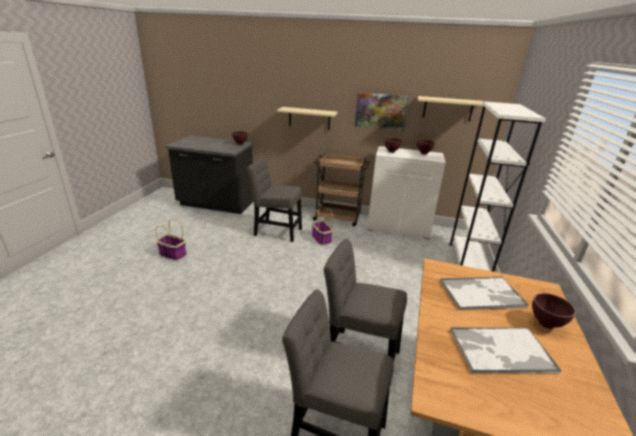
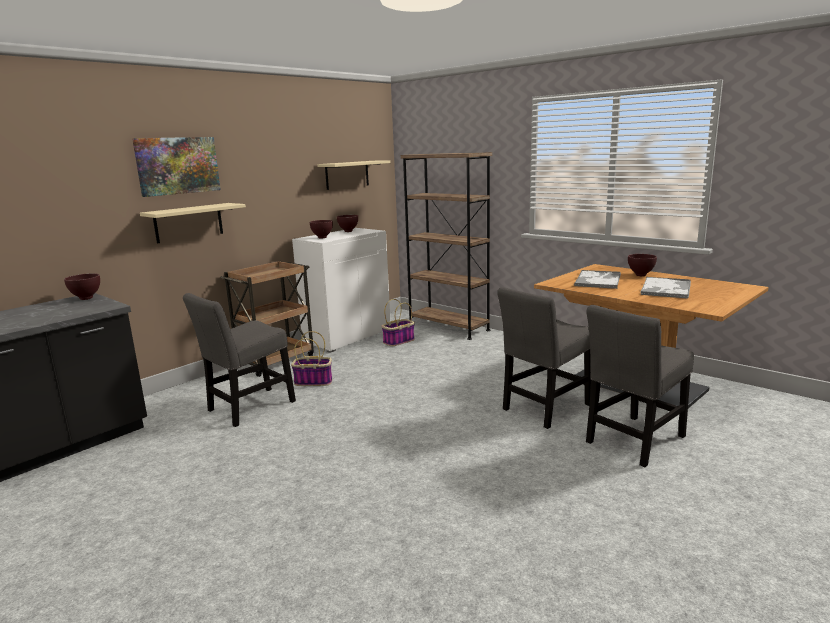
camera: 60 degrees left, 10 degrees down
basket [155,219,187,260] -> basket moved to [381,299,415,346]
picture [355,92,409,131] -> picture moved to [132,137,221,197]
white bookcase [449,101,546,272] -> brown bookcase [401,152,492,340]

